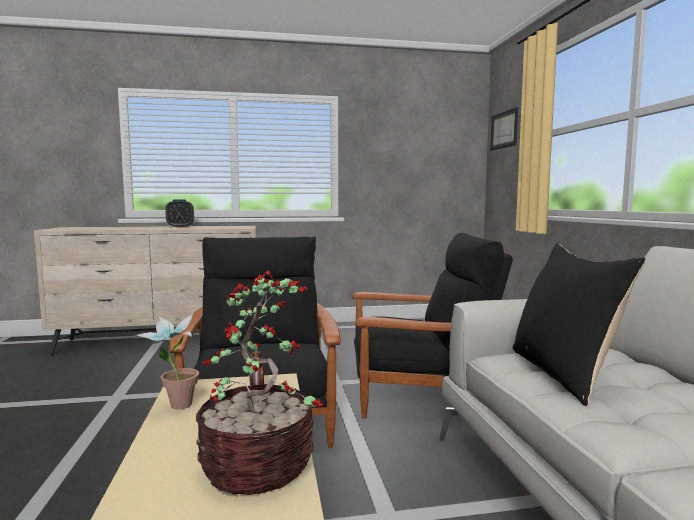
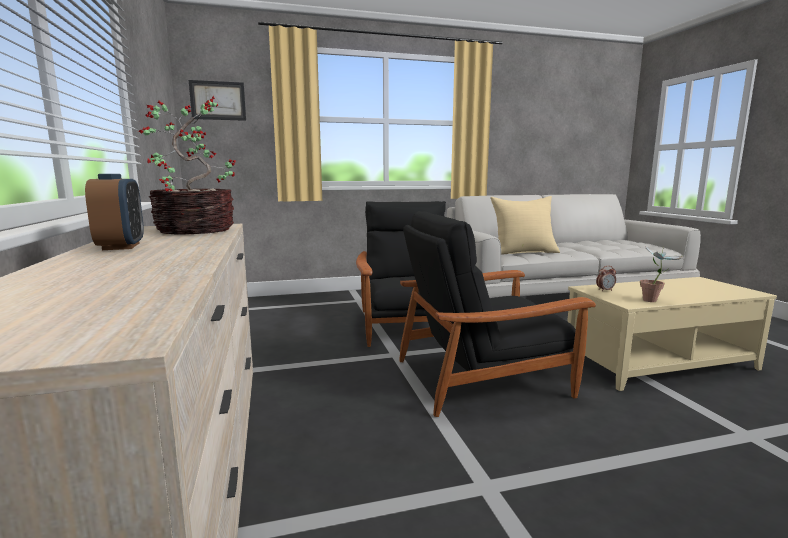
camera: 95 degrees left, 5 degrees up
potted plant [196,270,324,495] -> potted plant moved to [136,96,236,235]
black pillow [513,243,646,406] -> beige pillow [490,196,560,255]

